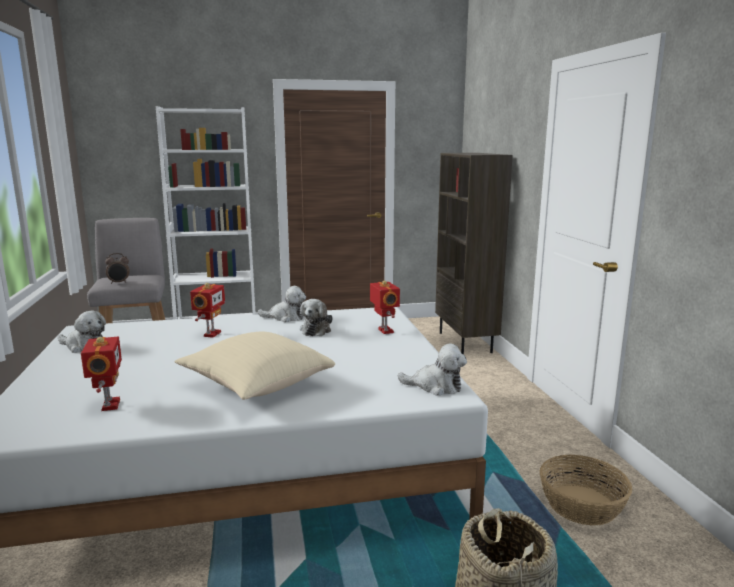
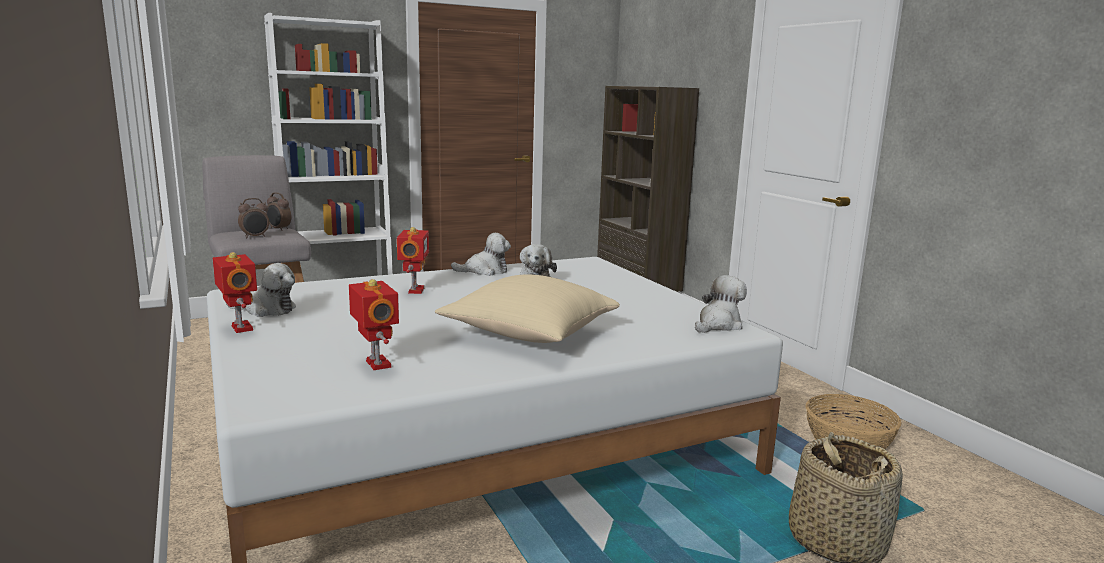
camera: 15 degrees left, 0 degrees up
toy robot [370,280,400,334] -> toy robot moved to [213,252,257,333]
plush toy [398,343,467,396] -> plush toy turned 45 degrees counterclockwise [695,275,747,333]
none -> alarm clock [266,192,291,231]

